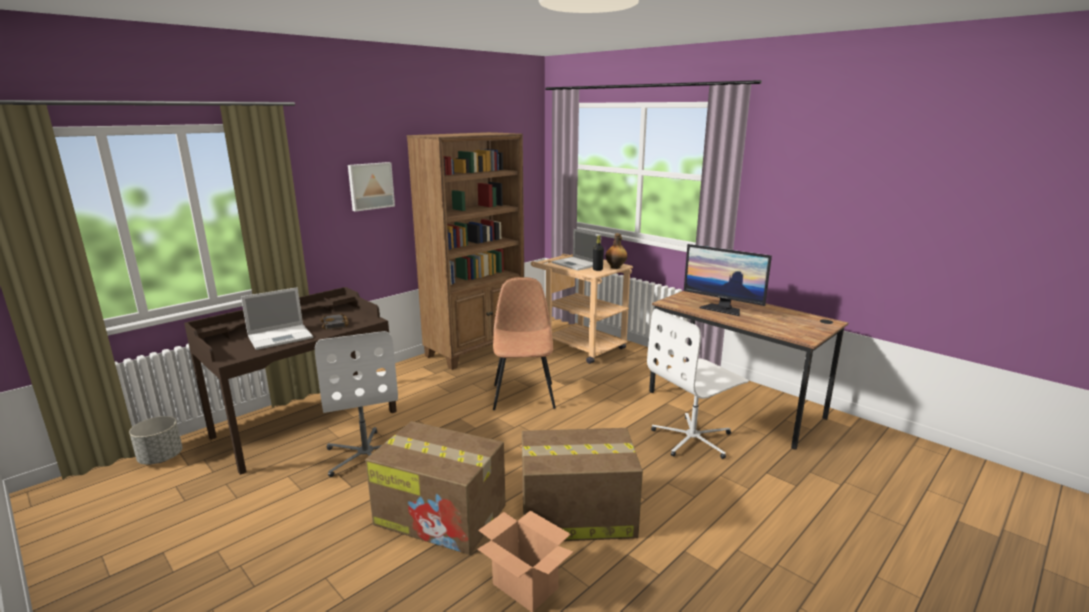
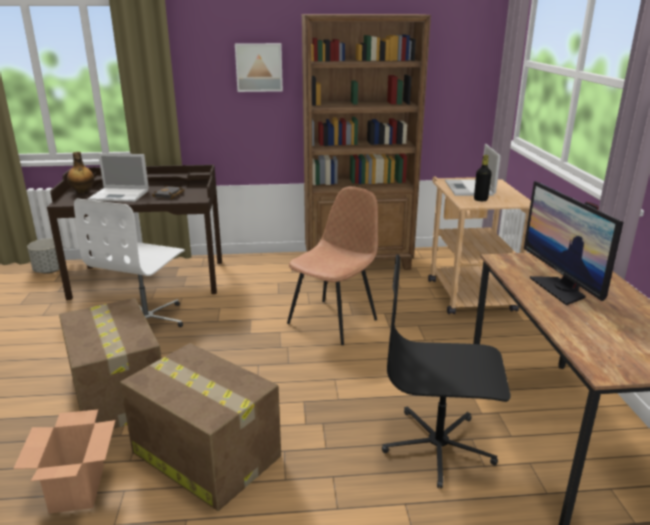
camera: 40 degrees right, 5 degrees up
bottle [605,233,627,269] -> bottle moved to [67,152,94,194]
white office chair [647,309,749,459] -> black office chair [382,254,511,489]

